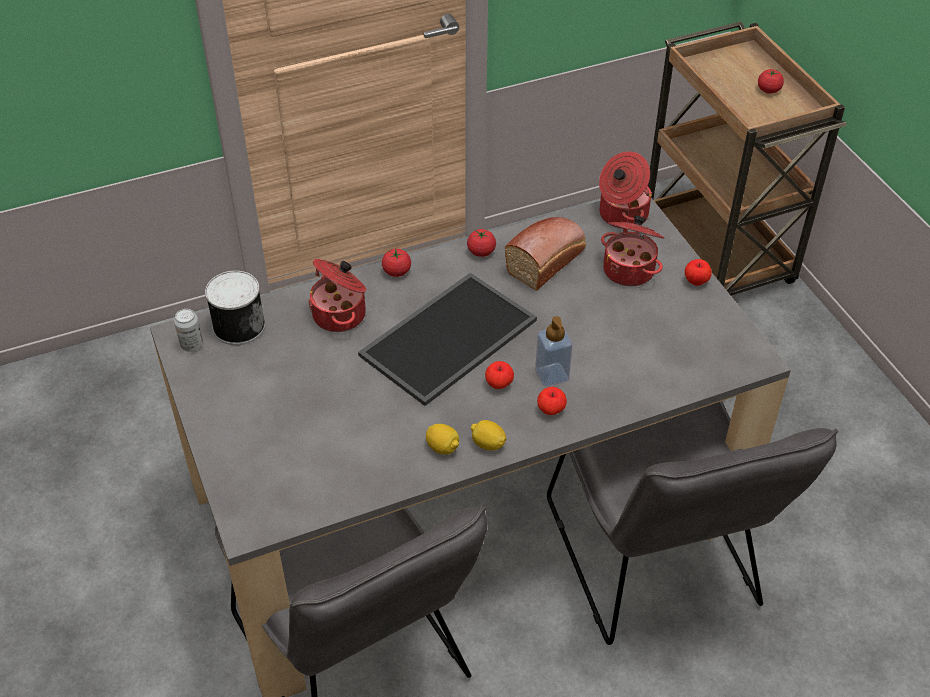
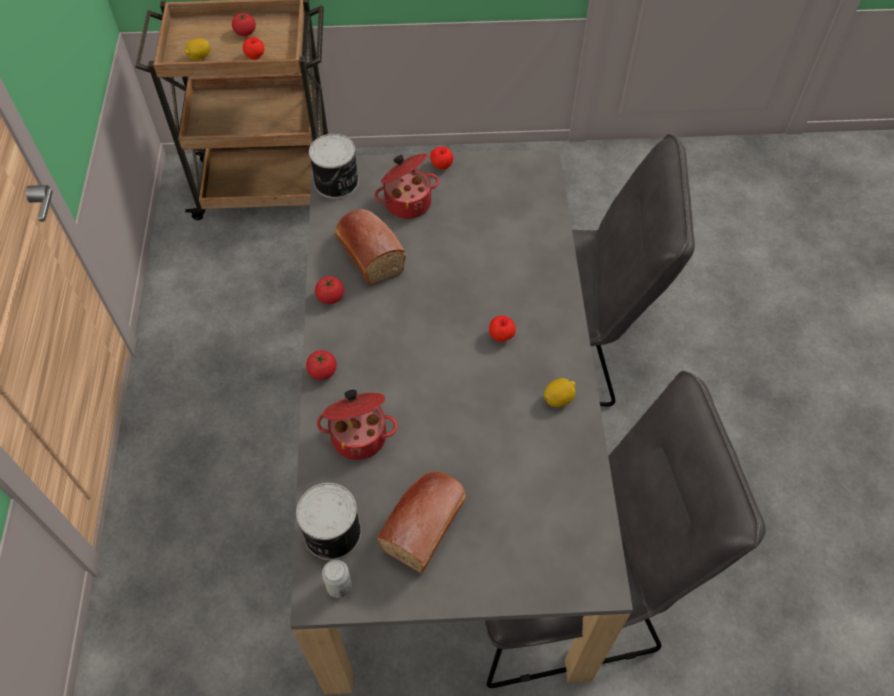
camera: 70 degrees left, 10 degrees up
tray [358,273,537,406] -> none
lemon [471,420,506,451] -> lemon moved to [185,38,210,60]
soap dispenser [535,316,572,387] -> none
apple [537,387,567,415] -> apple moved to [243,37,264,60]
cooking pot [599,151,652,229] -> can [309,134,359,199]
none -> bread [377,472,466,573]

